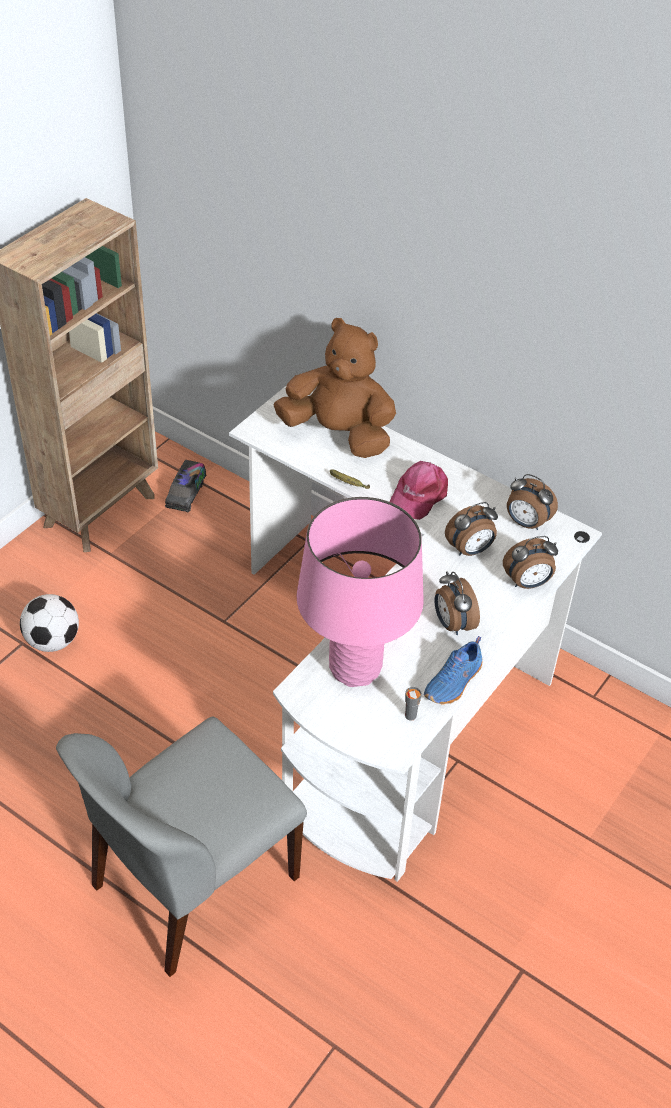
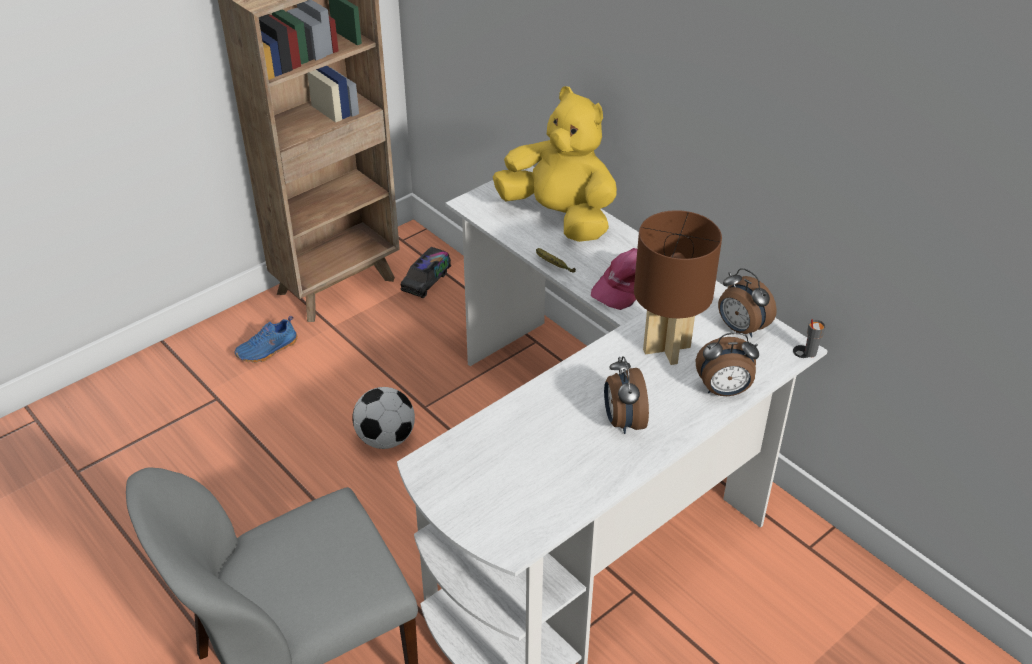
camera: 15 degrees right, 5 degrees down
football [20,594,79,652] -> football moved to [352,387,415,449]
brown plush toy [273,318,396,458] -> yellow plush toy [493,86,617,242]
pink table lamp [297,497,423,687] -> none
grey cup [405,687,422,721] -> grey cup moved to [805,319,825,357]
blue shoe [424,636,482,705] -> blue shoe moved to [235,316,298,363]
alarm clock [445,502,498,556] -> brown table lamp [634,210,722,365]

